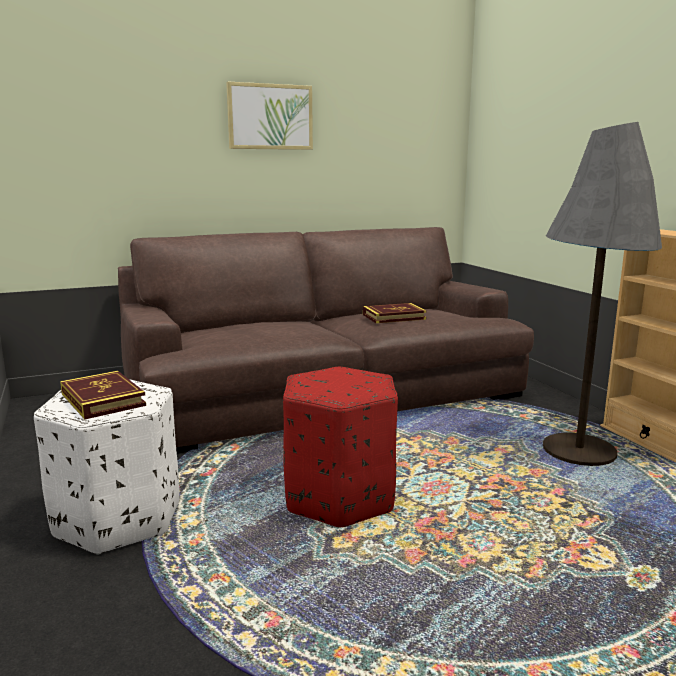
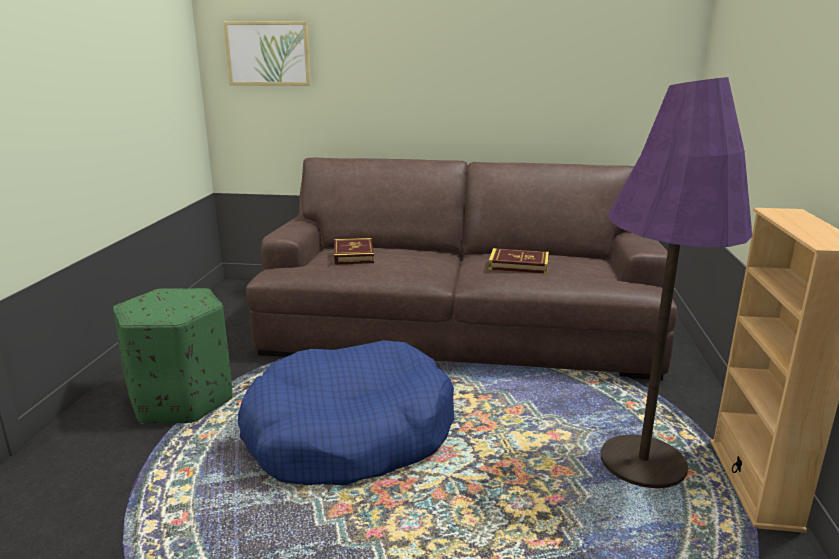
camera: 30 degrees right, 5 degrees up
white ottoman [34,379,179,555] -> green ottoman [113,288,232,424]
book [60,371,146,420] -> book moved to [334,238,374,265]
picture [226,82,313,150] -> picture moved to [223,21,311,86]
red ottoman [283,367,398,527] -> blue dog bed [238,340,454,486]
grey floor lamp [543,122,662,466] -> purple floor lamp [601,77,752,488]

